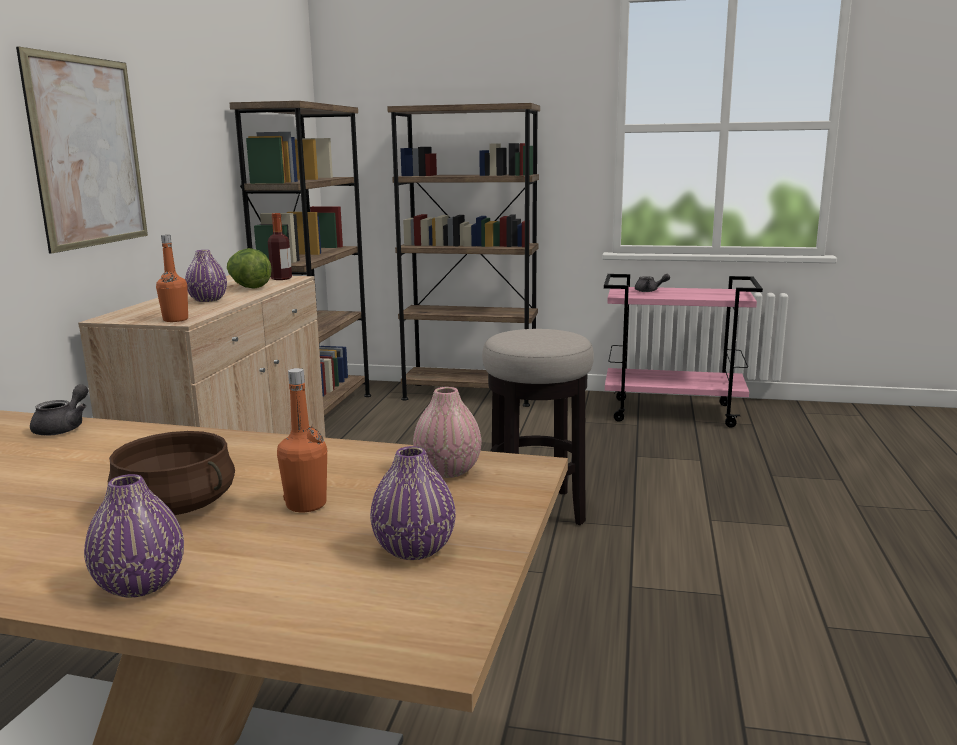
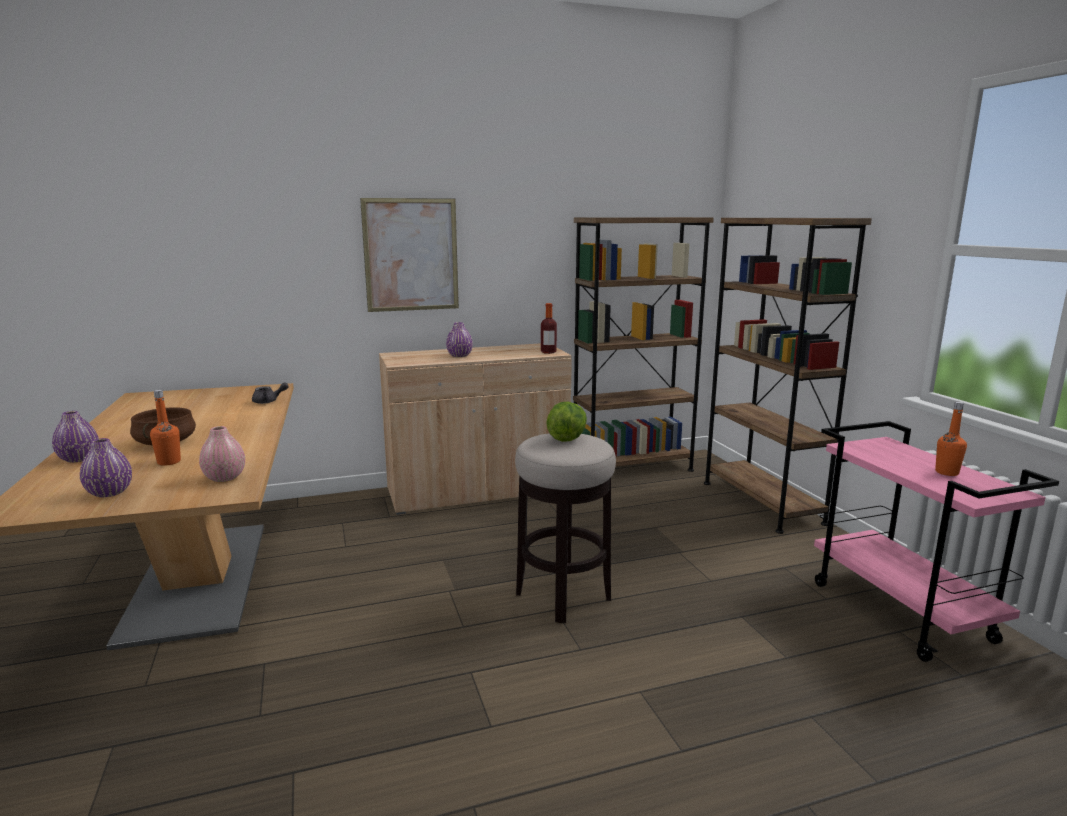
camera: 60 degrees right, 0 degrees up
orange bottle [156,235,188,322] -> orange bottle moved to [935,402,967,476]
lettuce [227,248,272,289] -> lettuce moved to [546,402,587,442]
grey teapot [635,274,670,292] -> none

